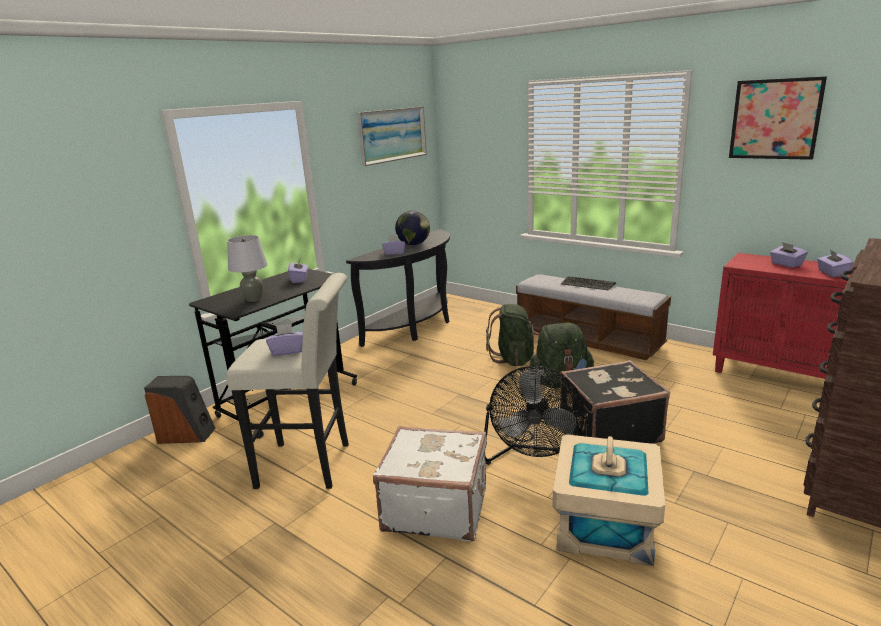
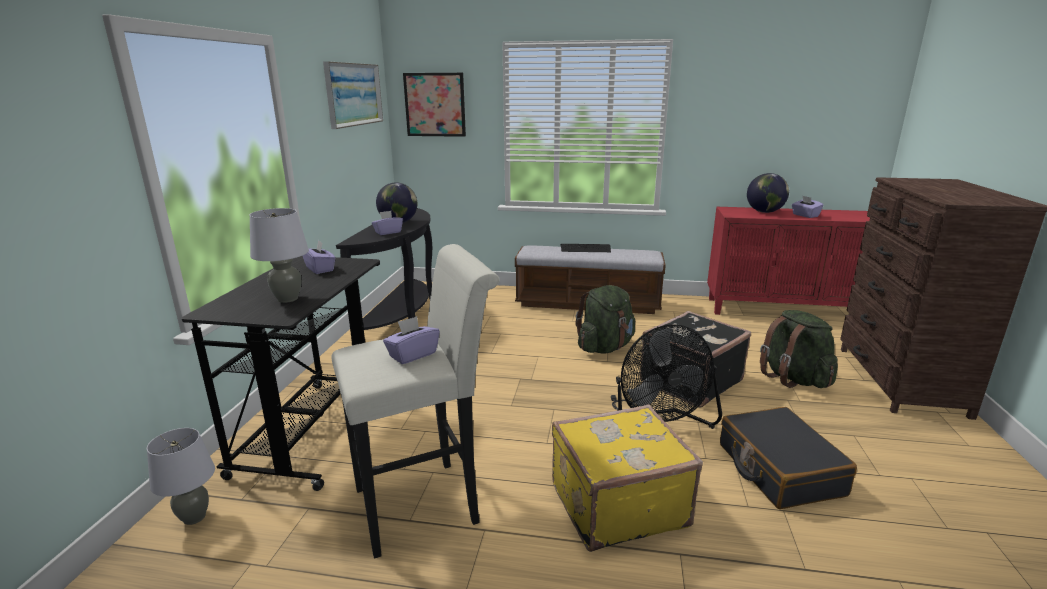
camera: 30 degrees left, 0 degrees up
speaker [144,376,216,444] -> grey table lamp [147,428,215,525]
white suitcase [373,426,487,541] -> yellow suitcase [552,404,703,552]
green backpack [486,304,539,366] -> green backpack moved to [760,310,838,388]
beige storage box [552,434,665,566] -> black suitcase [720,407,857,509]
picture [729,76,827,160] -> picture moved to [403,73,466,137]
purple tissue box [770,242,808,268] -> globe [747,173,789,213]

